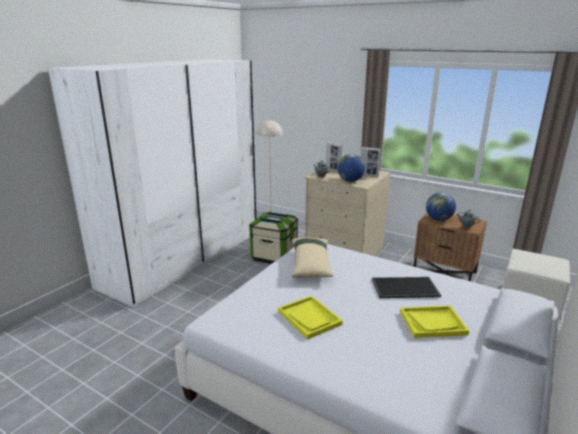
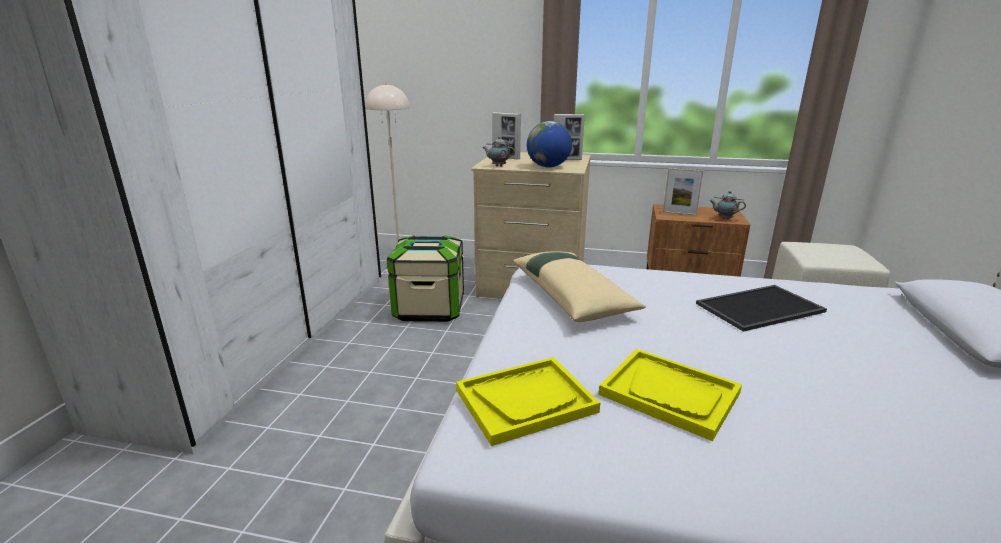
camera: 20 degrees left, 0 degrees up
yellow tray [400,305,469,338] -> yellow tray moved to [456,357,600,446]
globe [426,192,456,221] -> picture frame [663,168,703,216]

